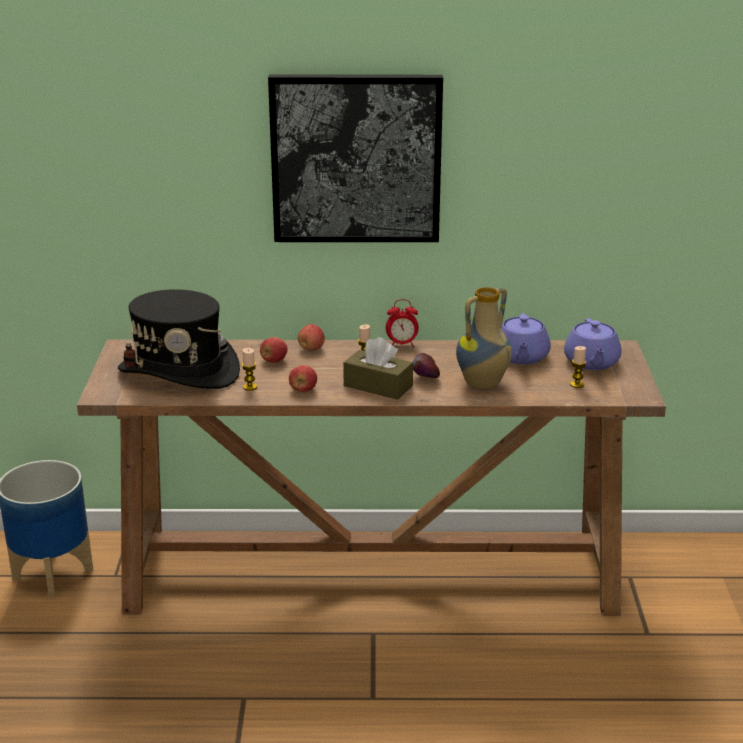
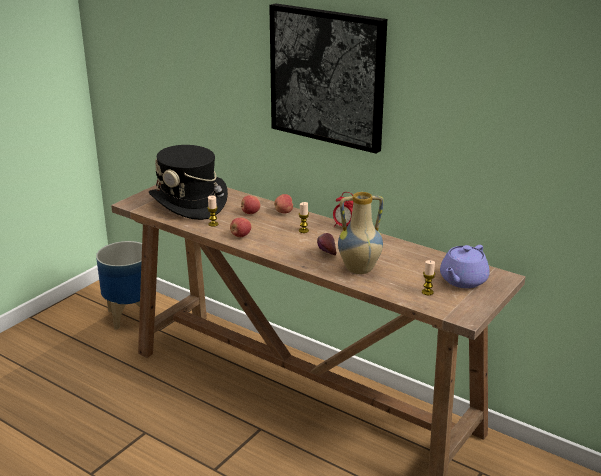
camera: 35 degrees right, 0 degrees up
brown tissue box [343,337,413,400] -> none
purple teapot [501,313,551,365] -> none

